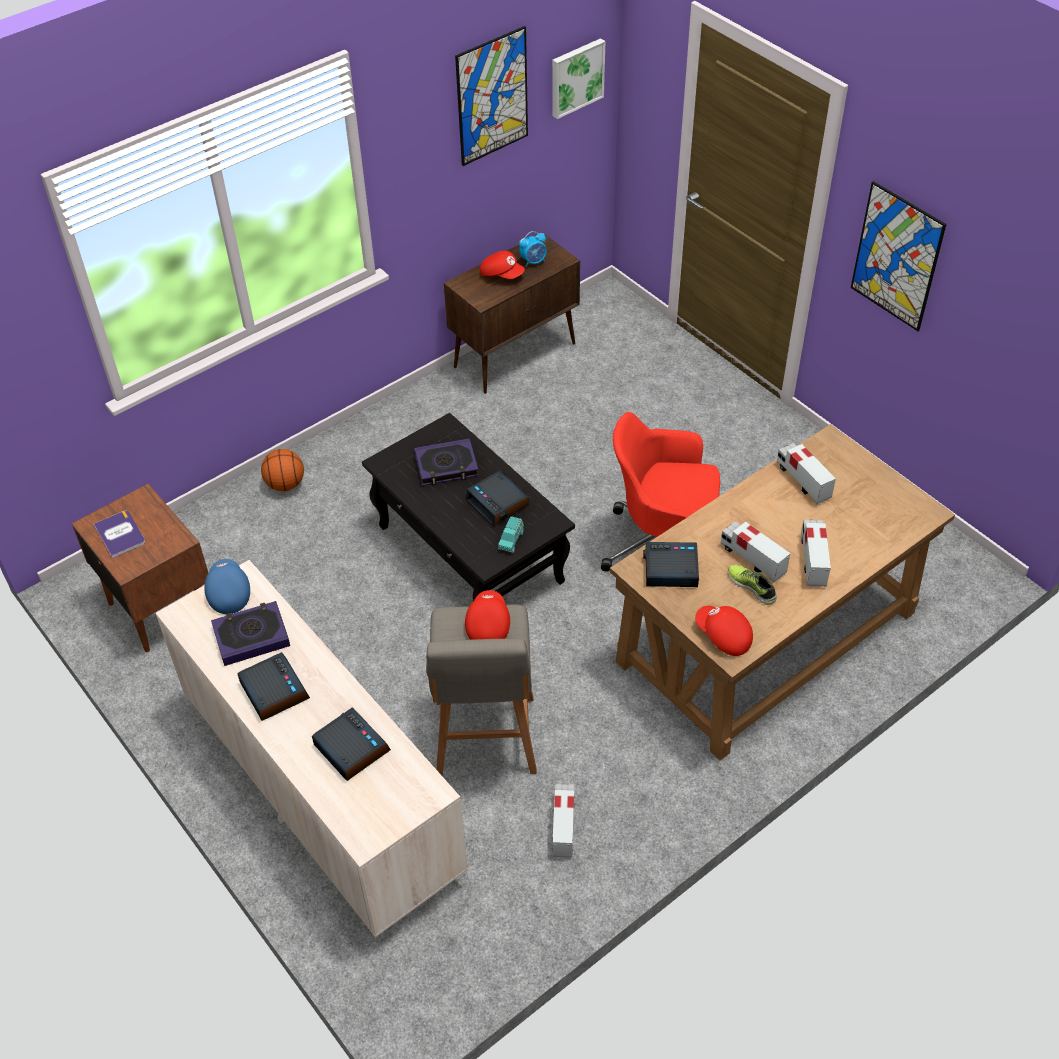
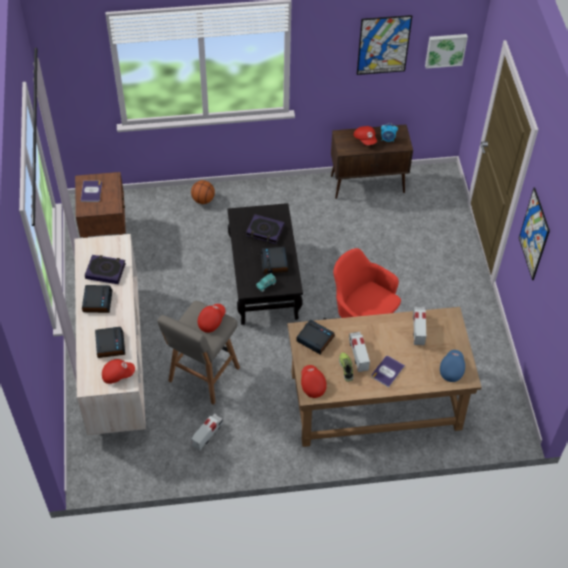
camera: 30 degrees right, 5 degrees up
blue cap [204,559,250,614] -> blue cap moved to [440,350,465,382]
toy truck [801,520,831,587] -> book [371,356,405,387]
none -> red cap [102,359,135,384]

